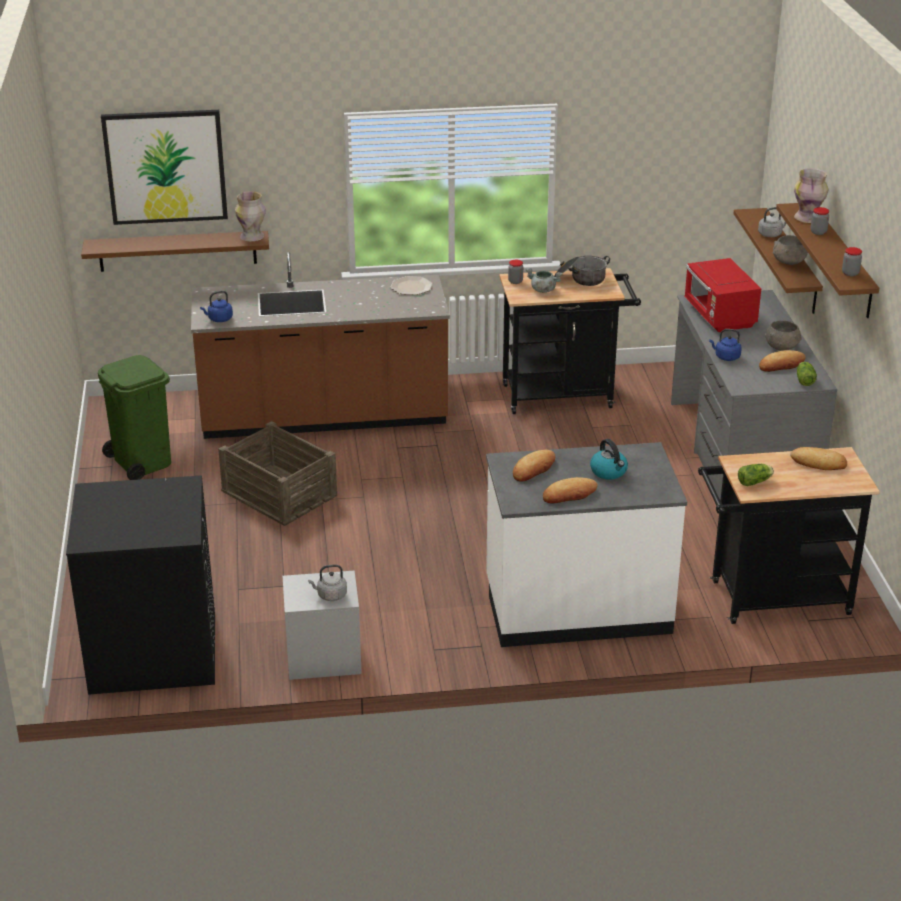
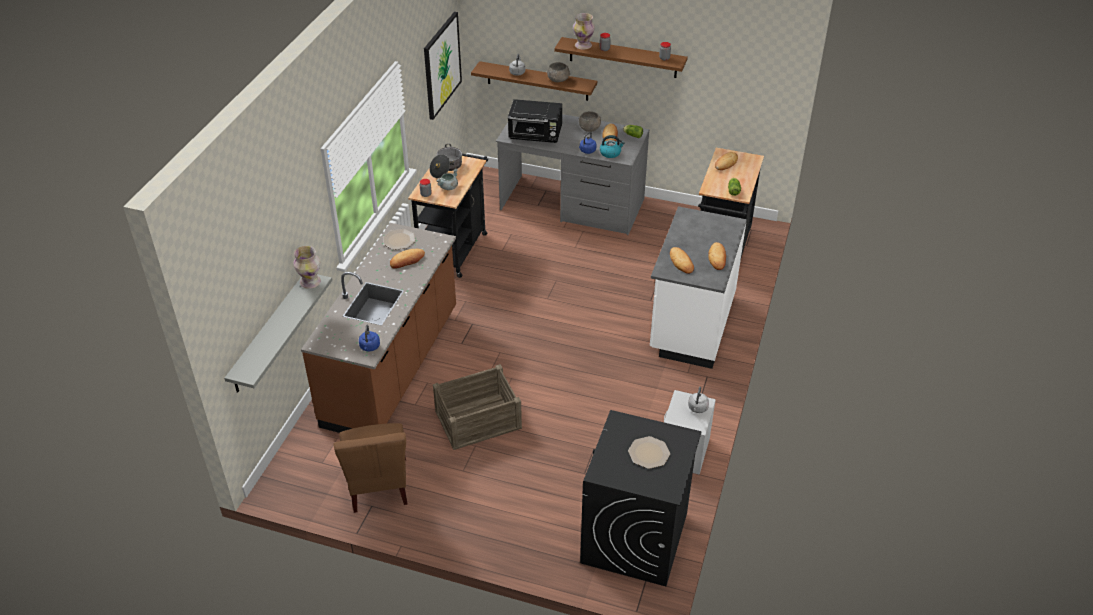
camera: 65 degrees left, 10 degrees up
brown shelf [81,231,269,272] -> grey shelf [224,274,332,393]
green trash can [98,355,171,480] -> brown chair [334,423,407,513]
picture [101,110,228,225] -> picture moved to [424,12,462,120]
kettle [590,439,628,480] -> kettle moved to [600,135,625,158]
red microwave [685,258,761,332] -> black microwave [508,99,562,143]
none -> bread [390,249,425,269]
none -> plate [628,436,670,469]

